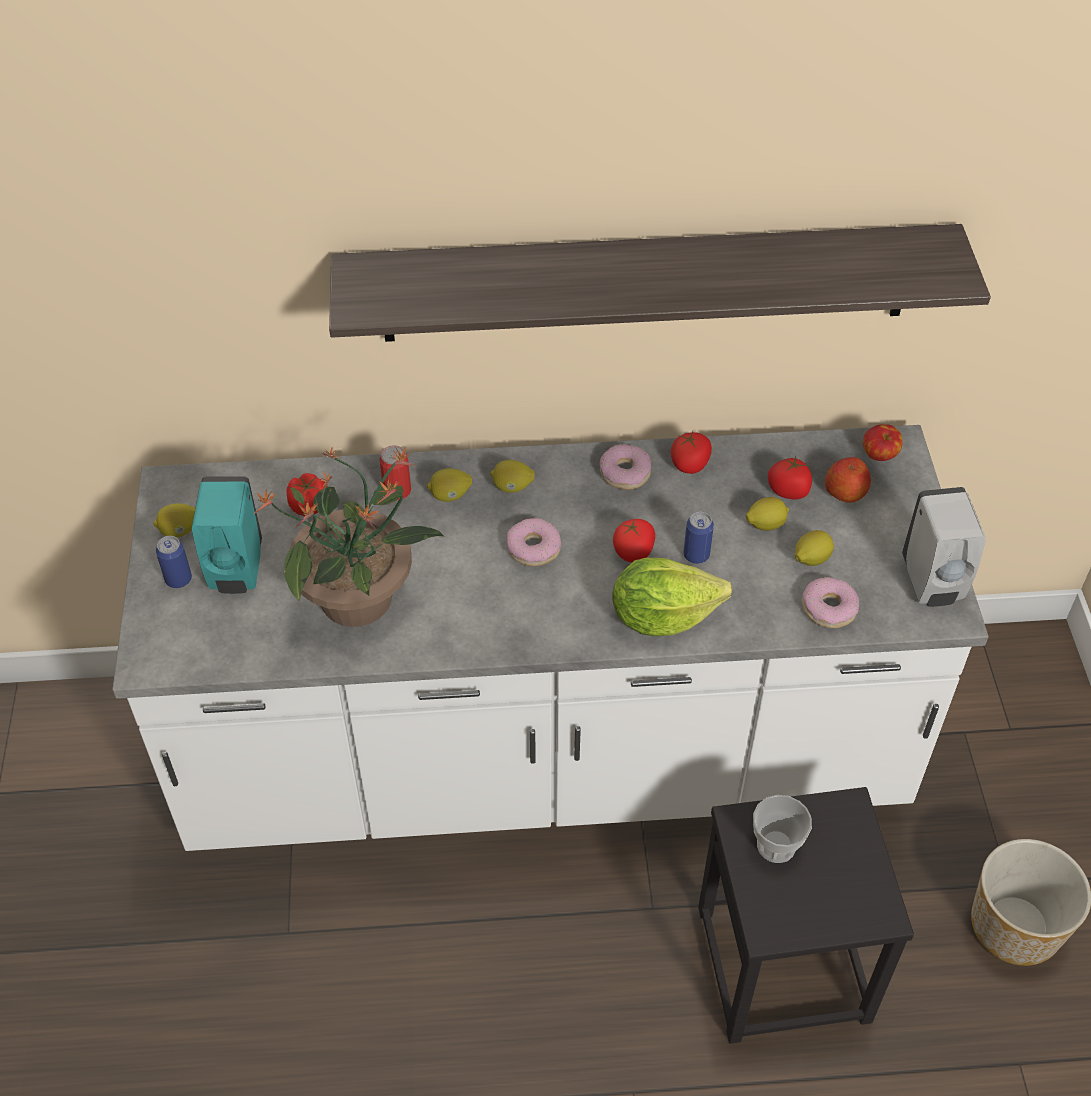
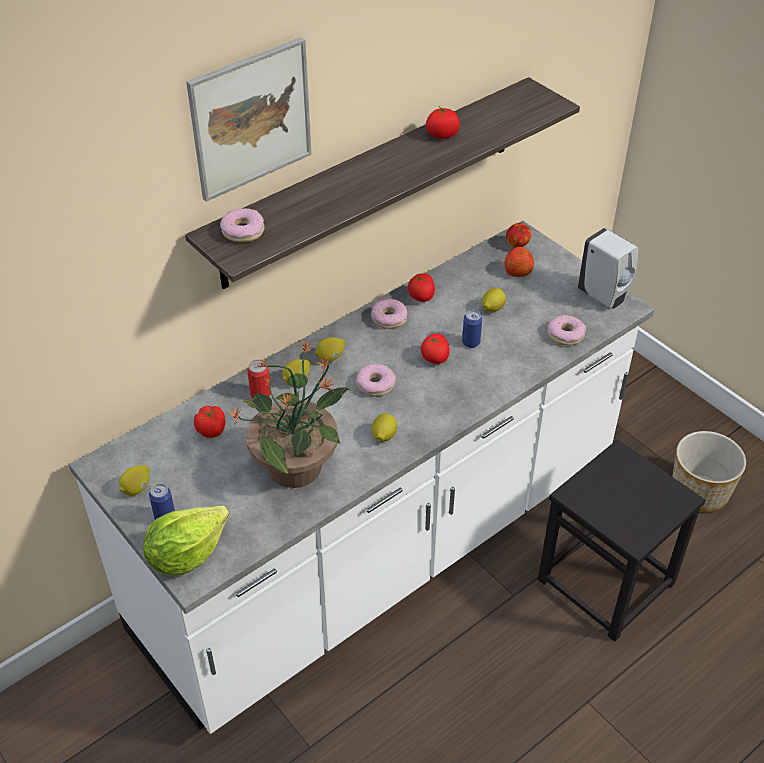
camera: 35 degrees left, 5 degrees down
turquoise soap dispenser [192,476,262,594] -> none
lettuce [612,558,733,636] -> lettuce moved to [143,506,229,575]
cup [753,795,812,863] -> none
tomato [768,456,812,499] -> tomato moved to [426,107,460,139]
lemon [795,530,834,566] -> lemon moved to [371,413,397,441]
none -> picture [186,37,312,202]
none -> donut [220,208,265,243]

